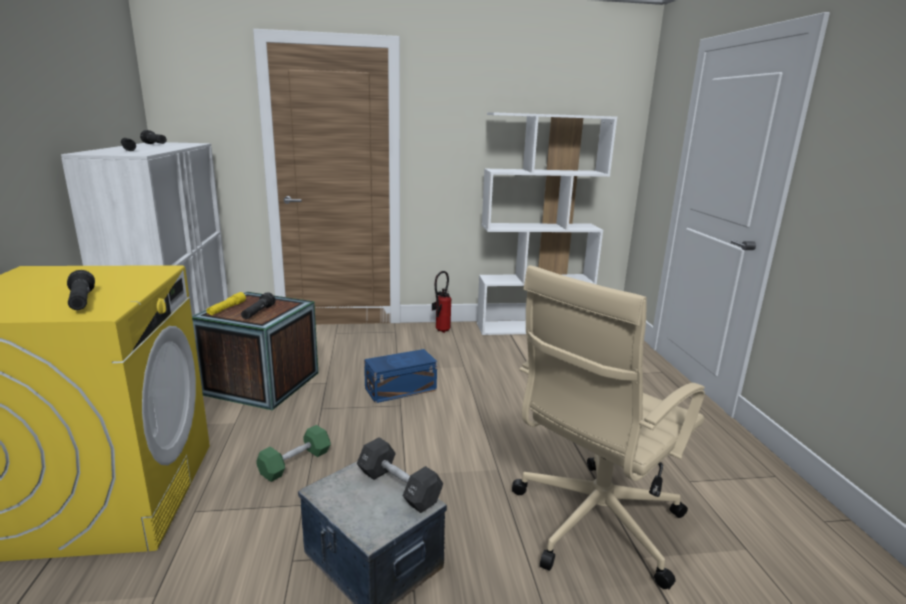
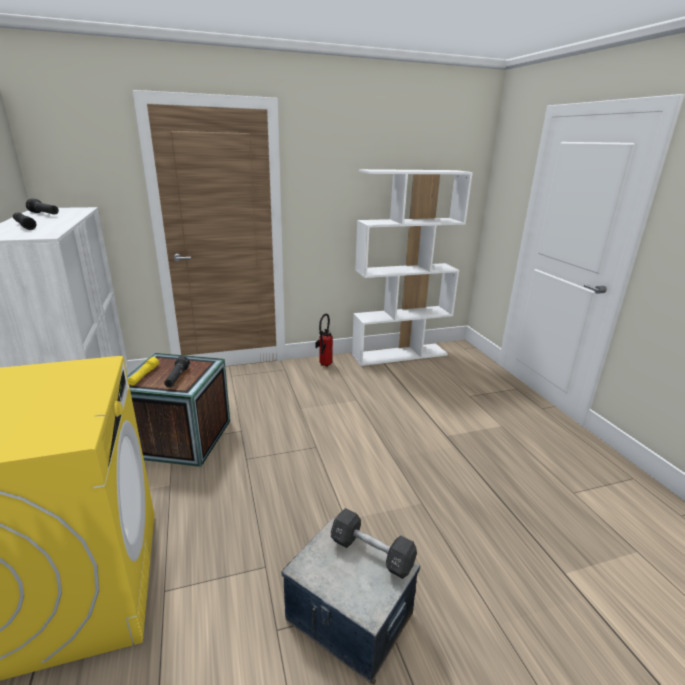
camera: 10 degrees left, 5 degrees up
black flashlight [67,270,95,310] -> none
green dumbbell [256,425,331,482] -> none
blue storage box [364,349,437,403] -> none
beige office chair [512,265,705,590] -> none

